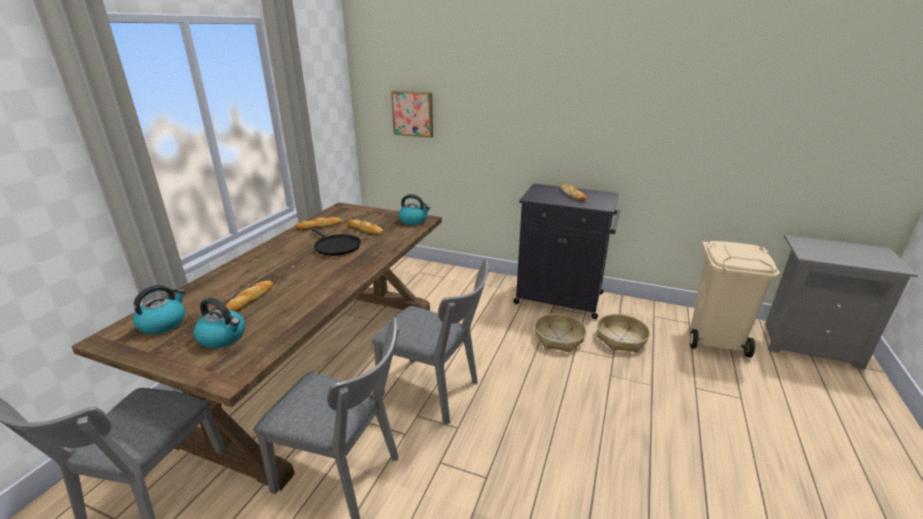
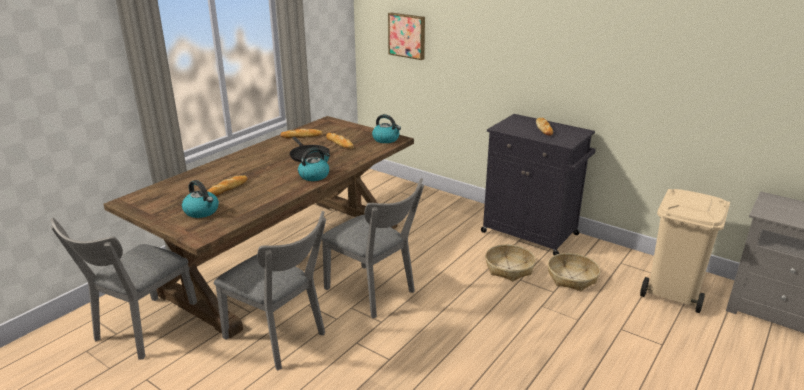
camera: 15 degrees right, 0 degrees up
kettle [133,285,185,334] -> kettle moved to [298,148,330,181]

